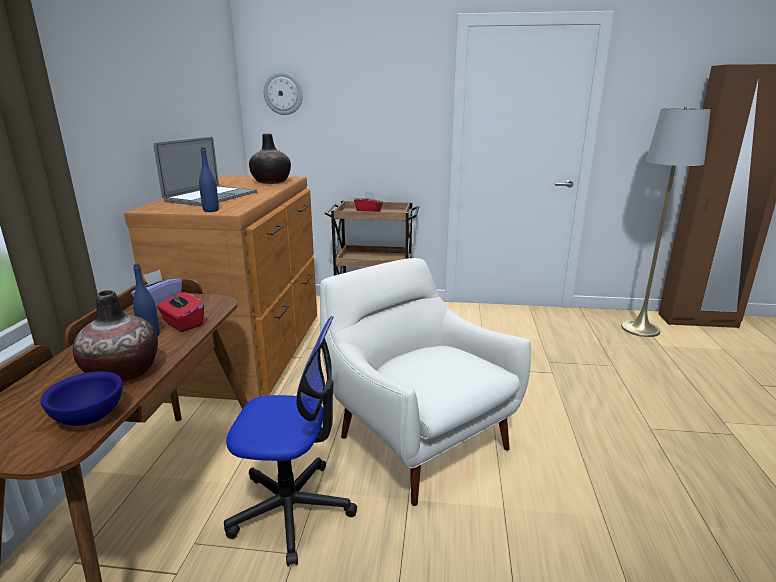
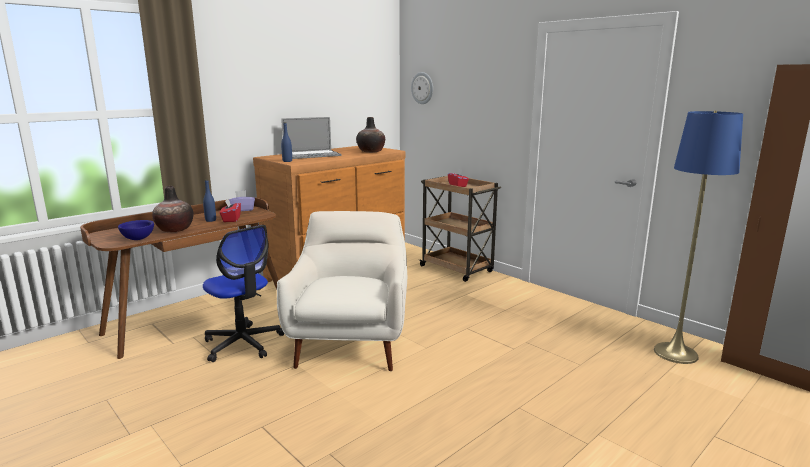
camera: 40 degrees right, 5 degrees down
grey floor lamp [621,107,711,337] -> blue floor lamp [654,111,743,364]

